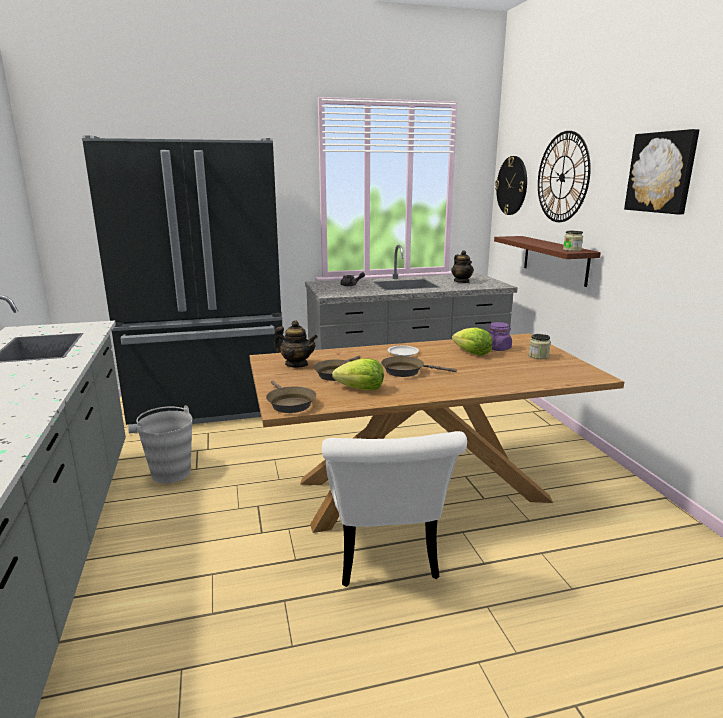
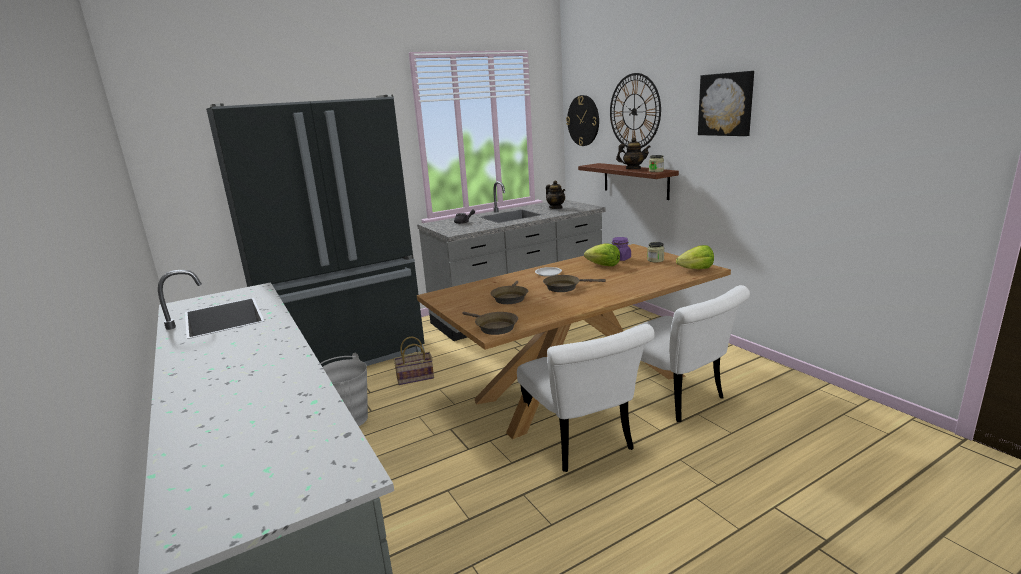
camera: 15 degrees left, 0 degrees up
teapot [274,320,318,368] -> teapot moved to [616,138,650,169]
lettuce [332,358,384,390] -> lettuce moved to [676,245,714,269]
none -> basket [393,336,434,385]
none -> white chair [625,285,750,422]

